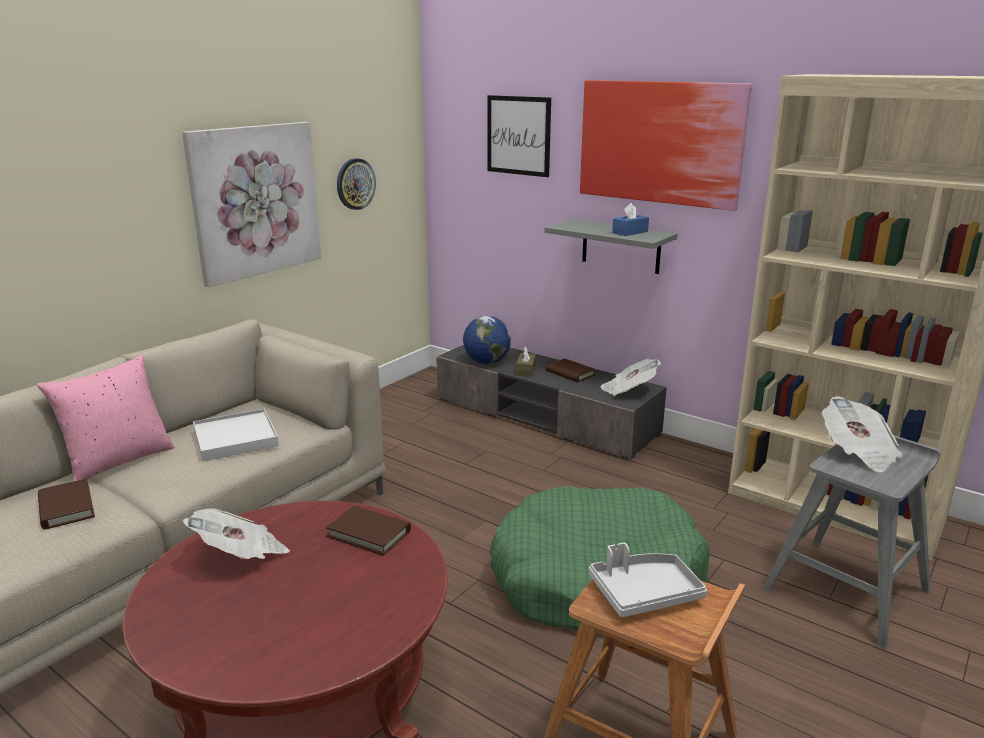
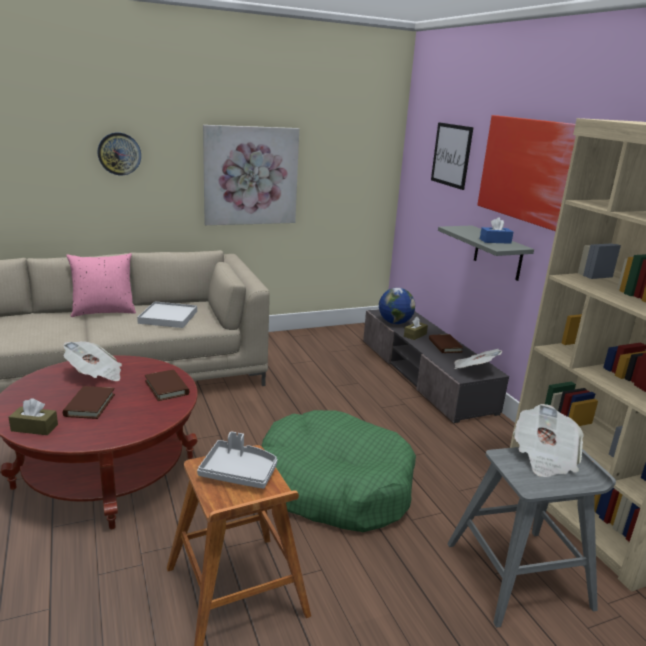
camera: 30 degrees right, 0 degrees up
brown book [38,478,95,530] -> brown book moved to [63,386,115,419]
wall clock [337,158,376,210] -> wall clock moved to [98,133,141,175]
none -> brown tissue box [9,398,58,435]

